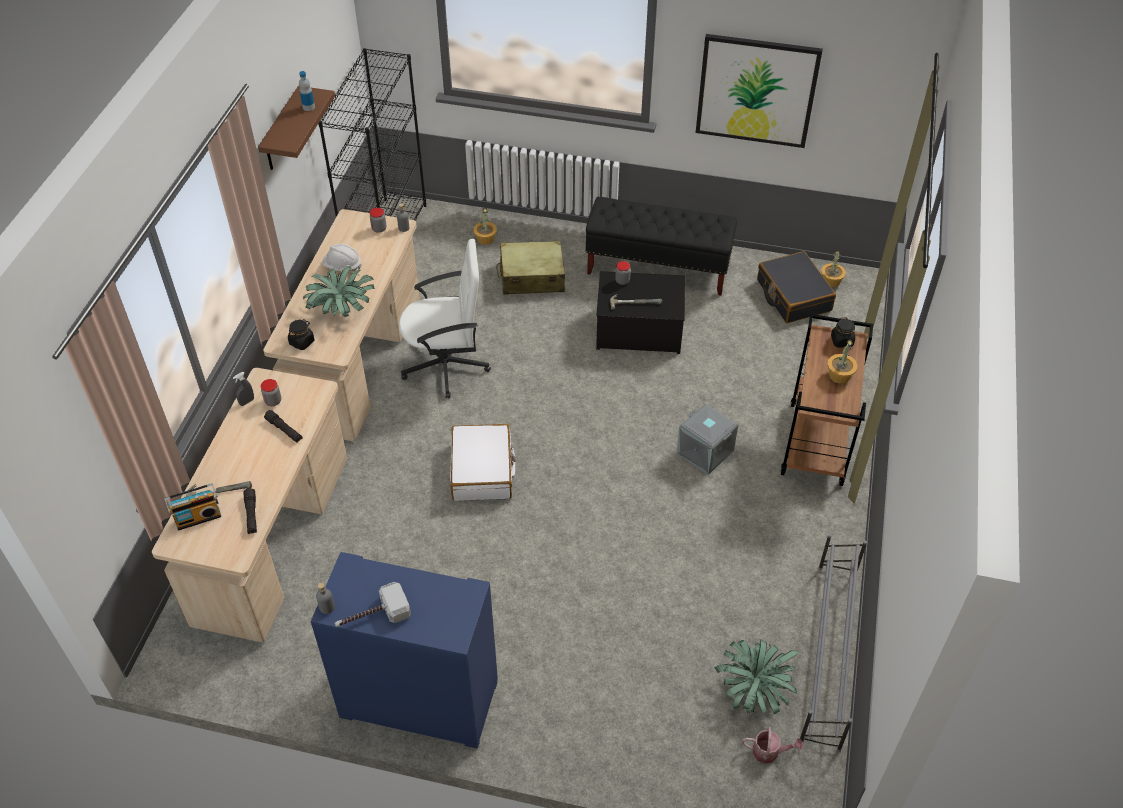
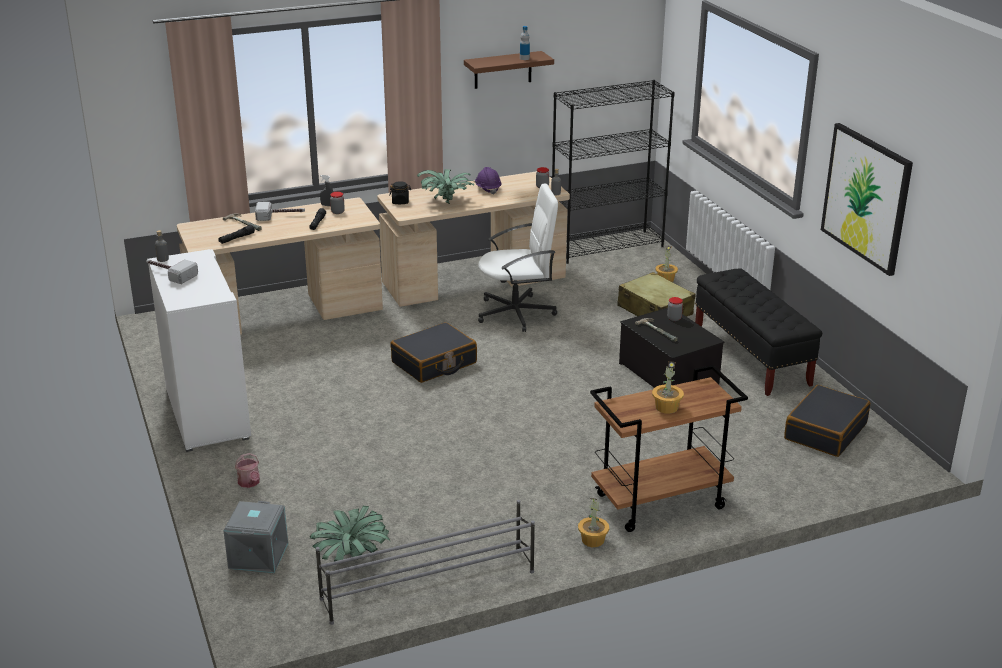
camera: 55 degrees right, 20 degrees down
radio [164,483,221,531] -> none
blue cabinet [311,552,498,749] -> white cabinet [148,249,251,452]
white hard hat [322,244,362,271] -> purple hard hat [475,167,501,195]
white office chair [399,239,491,398] -> white office chair turned 60 degrees counterclockwise [478,184,558,332]
white suitcase [450,424,516,501] -> black suitcase [390,322,477,383]
grey storage box [676,404,738,475] -> grey storage box moved to [223,501,288,573]
watering can [742,727,803,764] -> watering can moved to [235,453,260,488]
potted plant [821,251,846,287] -> potted plant moved to [578,498,609,547]
black jar [831,318,855,347] -> none
none -> hammer [255,202,305,221]

